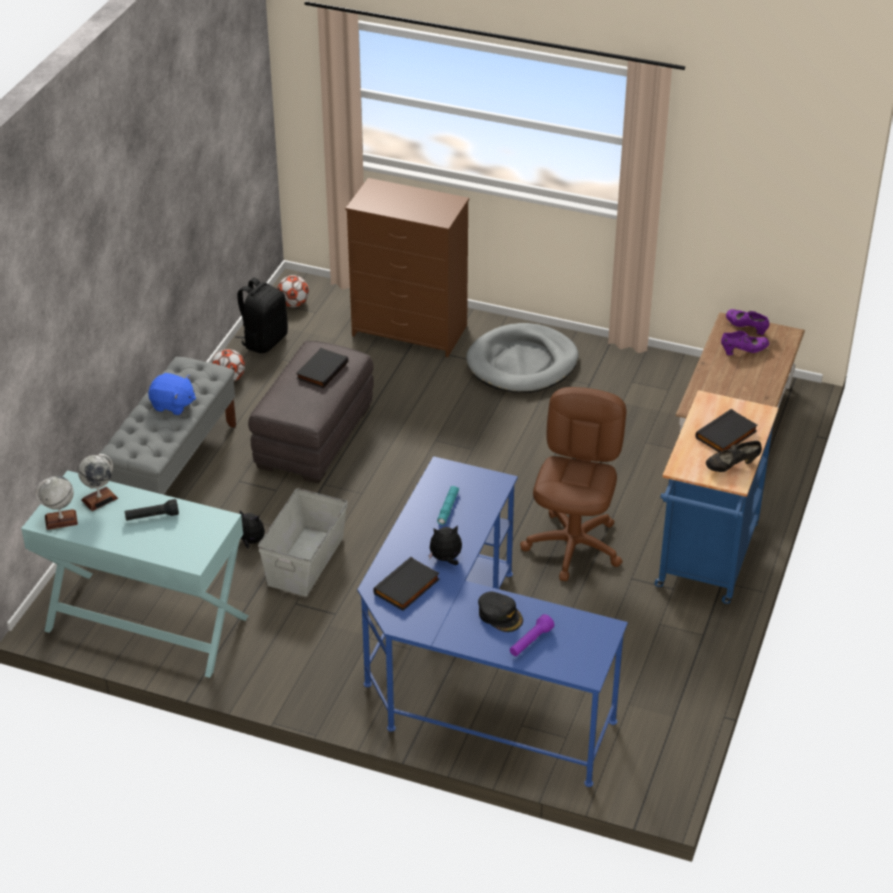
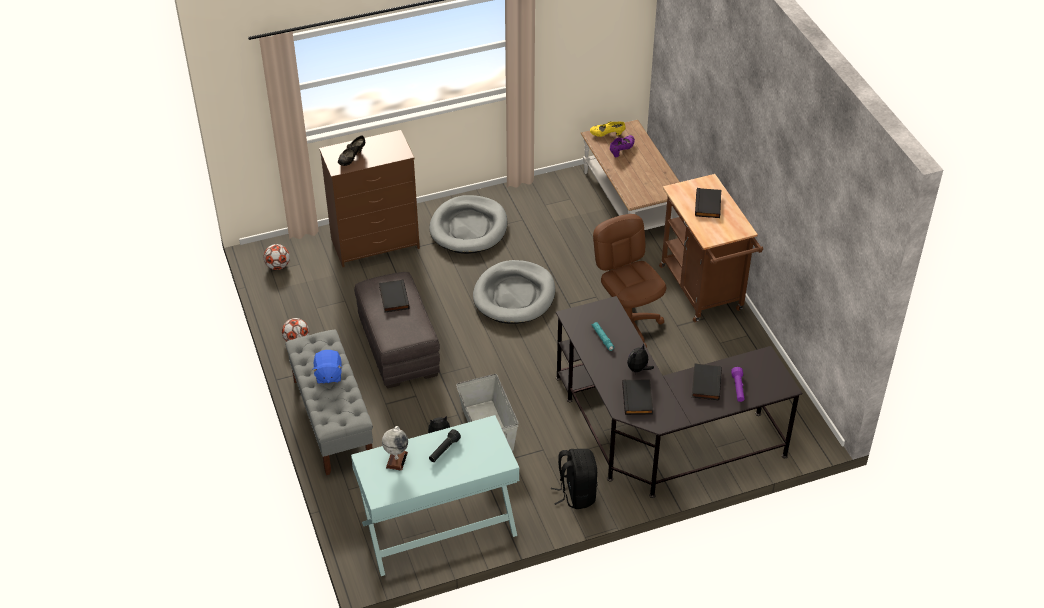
camera: 40 degrees left, 5 degrees up
globe [36,476,78,530] -> none
blue plush toy [148,373,196,415] -> blue plush toy turned 105 degrees clockwise [312,350,342,384]
black backpack [235,278,288,353] -> black backpack moved to [551,449,598,509]
blue desk [357,456,628,787] -> black desk [556,296,802,498]
black cap [478,592,523,632] -> black book [692,364,722,401]
blue cart [654,390,779,604] -> brown cart [659,174,763,322]
black shoe [706,441,762,472] -> black shoe moved to [338,136,365,166]
purple shoe [726,309,769,335] -> yellow shoe [590,122,626,137]
none -> grey dog bed [473,260,555,324]

